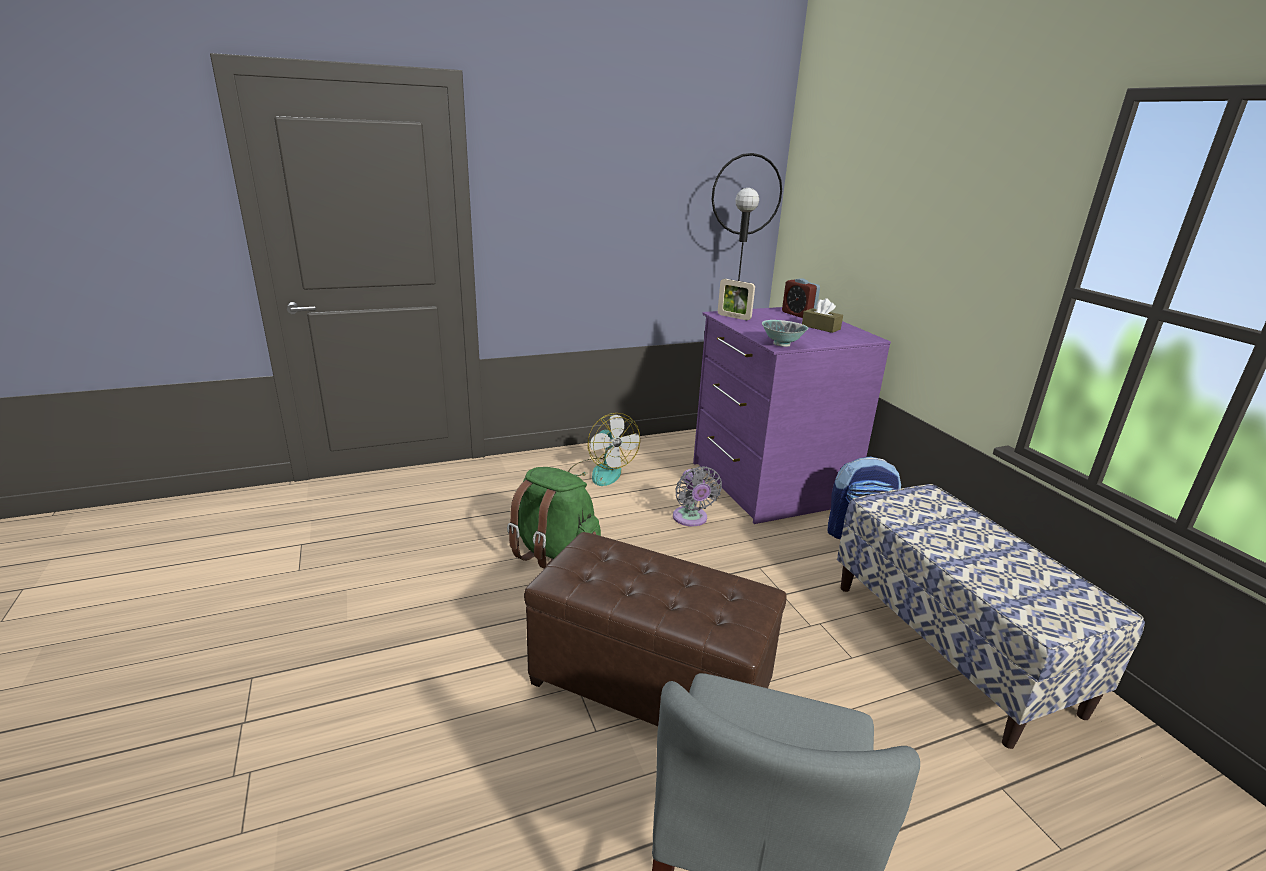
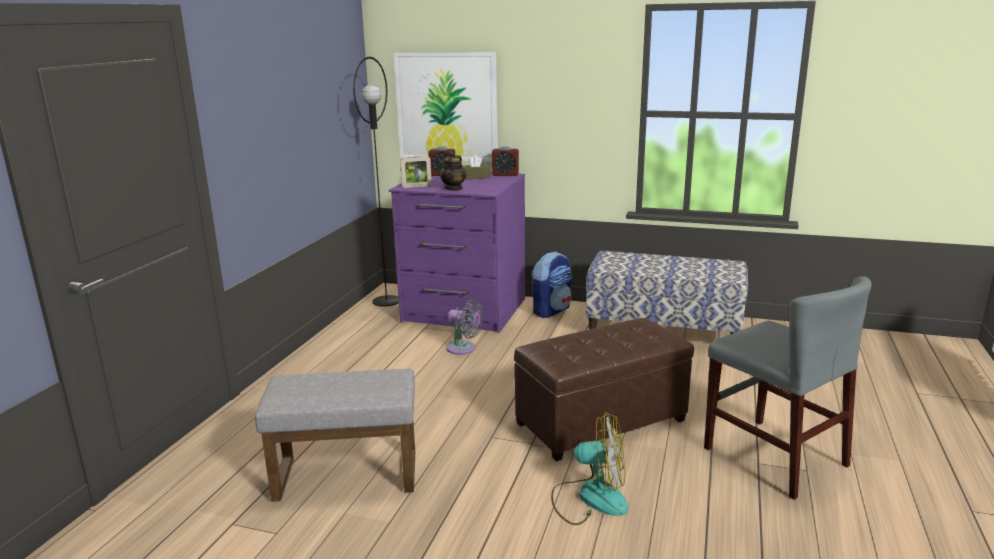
camera: 50 degrees left, 5 degrees down
green backpack [507,467,601,568] -> none
fan [568,413,640,486] -> fan moved to [551,412,628,525]
bowl [762,320,808,347] -> none
none -> grey ottoman [255,369,415,502]
none -> picture [394,53,498,162]
none -> teapot [439,151,466,191]
none -> alarm clock [492,146,519,176]

